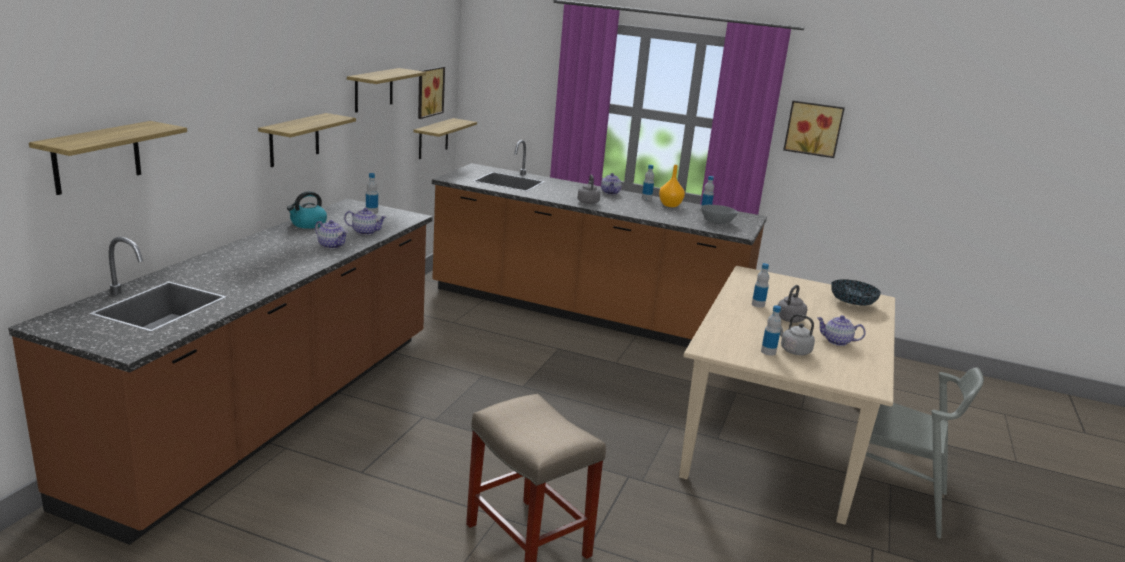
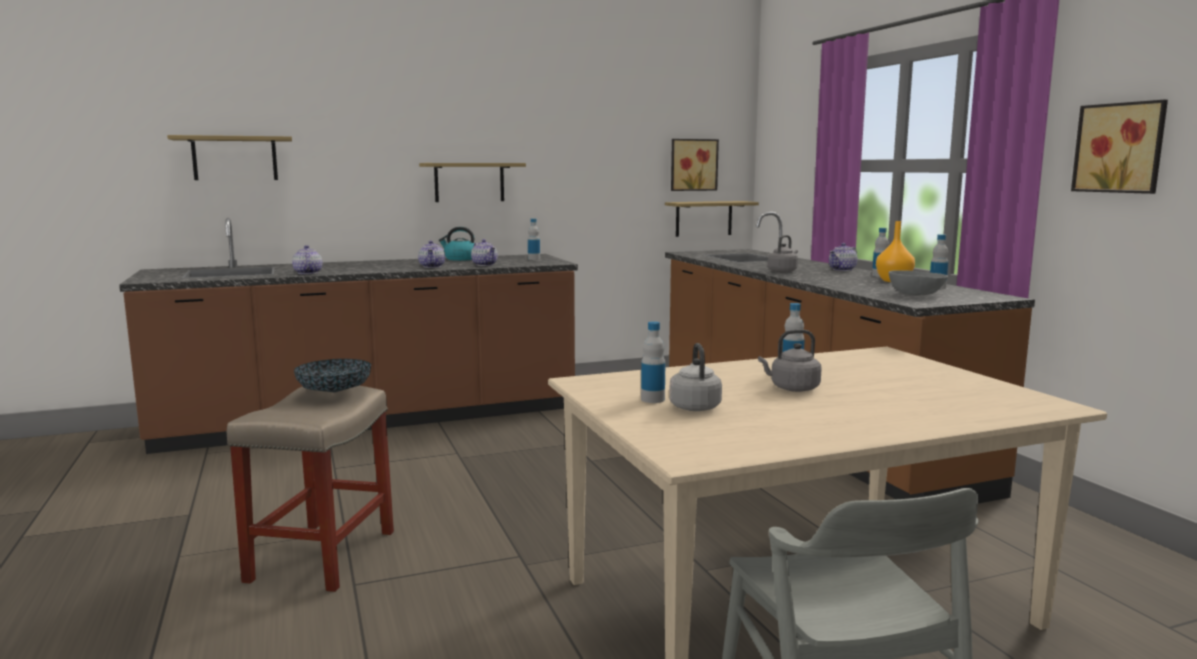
camera: 50 degrees right, 10 degrees down
shelf [347,68,426,112] -> none
teapot [817,315,866,346] -> teapot moved to [292,245,322,274]
bowl [831,279,881,305] -> bowl moved to [294,359,371,393]

